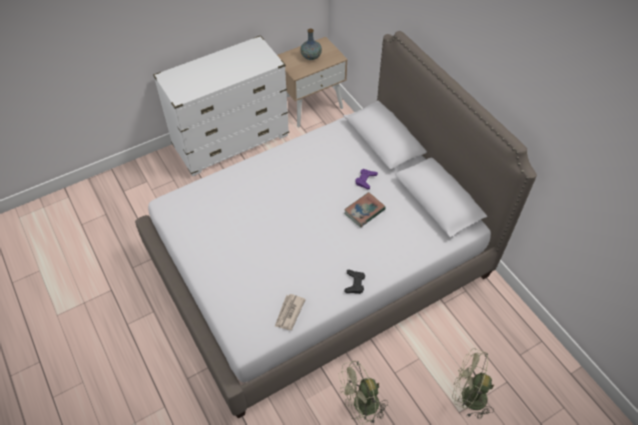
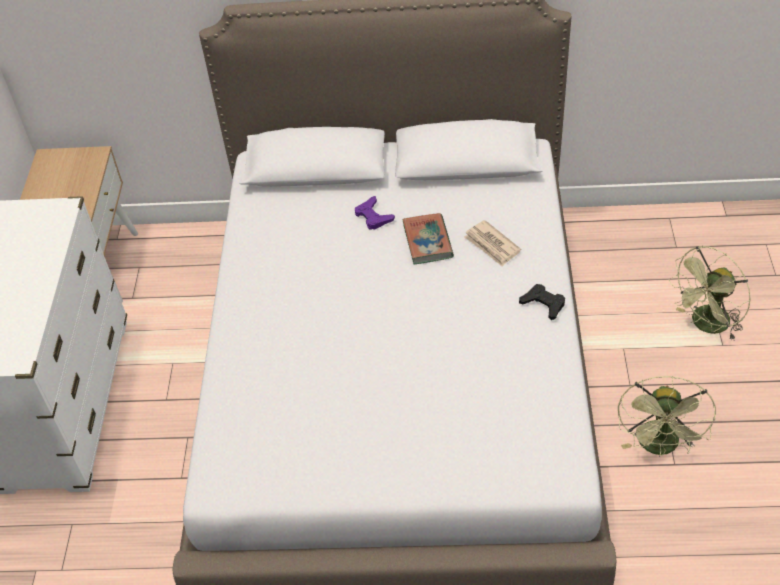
camera: 55 degrees left, 5 degrees down
newspaper [275,294,306,330] -> newspaper moved to [464,220,521,266]
vase [301,29,322,60] -> none

